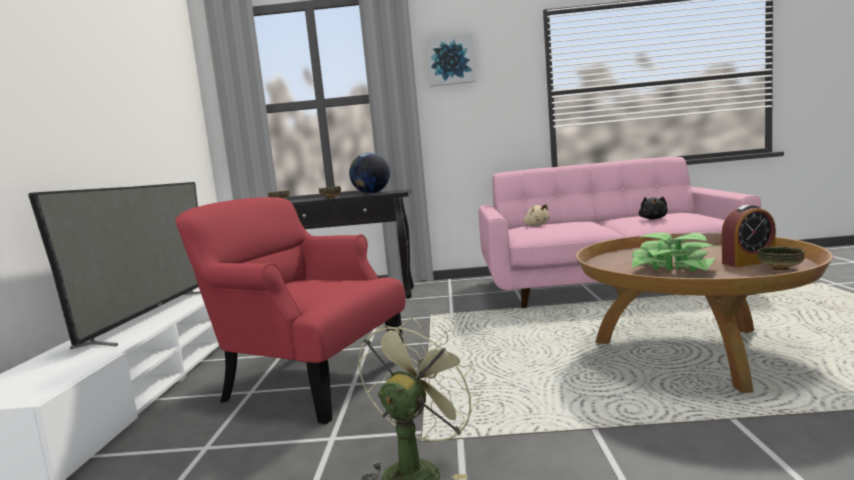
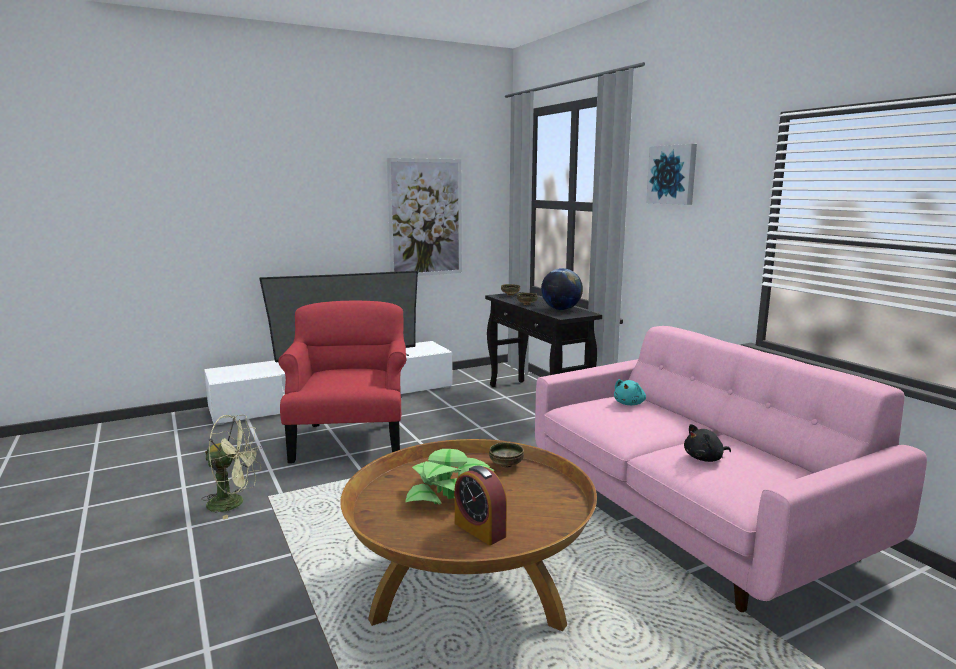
camera: 60 degrees right, 5 degrees up
beige plush toy [523,203,550,226] -> turquoise plush toy [614,379,646,405]
bowl [757,246,805,271] -> bowl moved to [489,443,524,468]
none -> picture [386,158,462,276]

